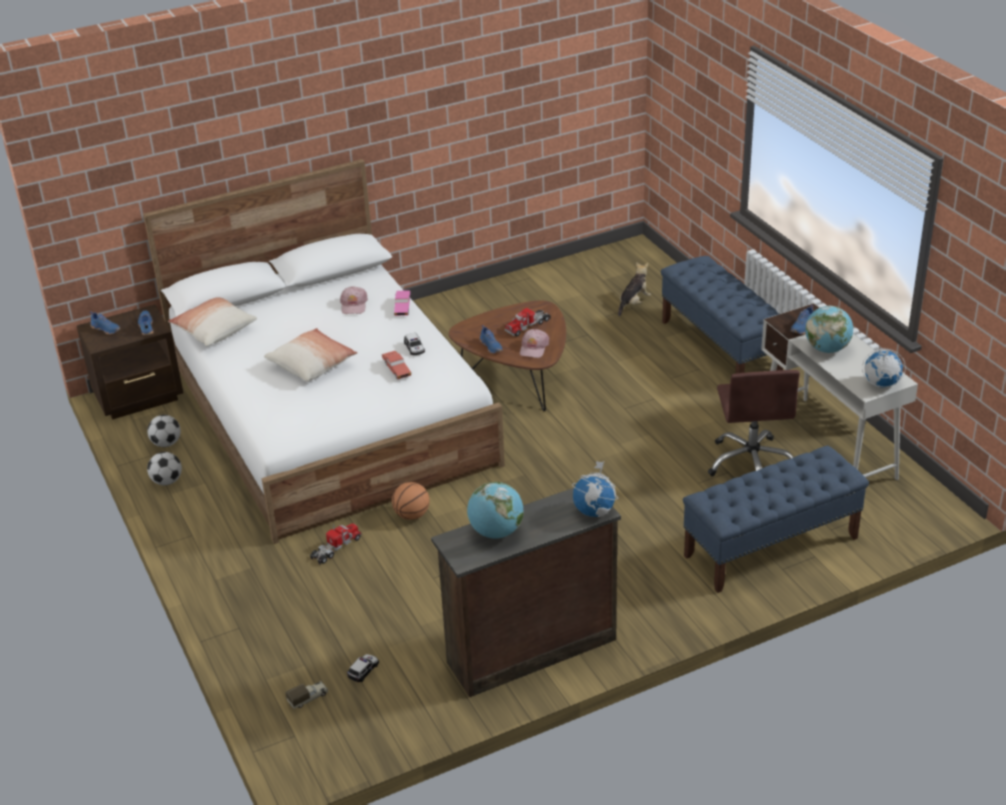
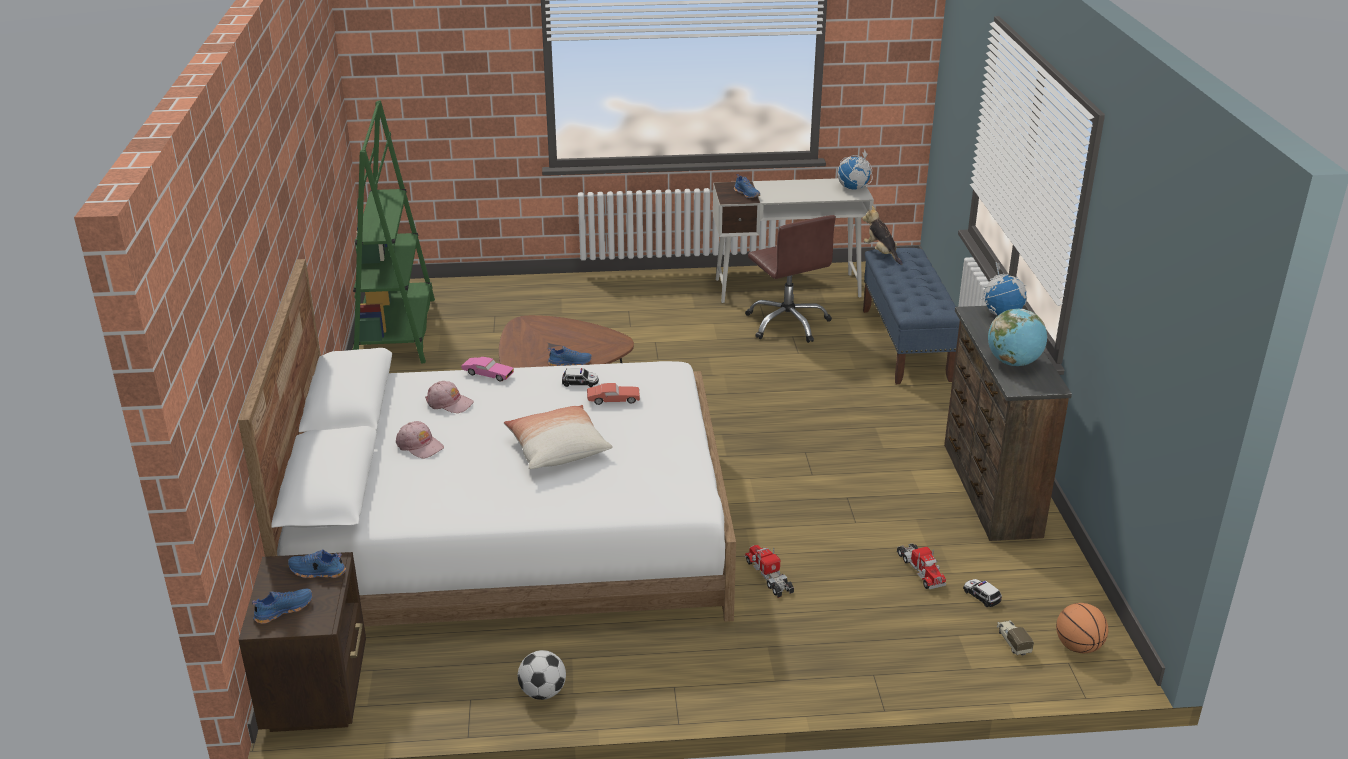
camera: 70 degrees left, 5 degrees down
football [147,415,181,447] -> none
pillow [168,297,257,346] -> none
basketball [392,482,430,520] -> basketball moved to [1056,603,1108,653]
toy truck [505,308,550,337] -> toy truck moved to [897,543,946,589]
pink cap [520,329,549,358] -> pink cap moved to [396,421,444,458]
plush toy [618,262,651,316] -> plush toy moved to [862,206,903,265]
blue bench [661,256,783,374] -> none
brown office chair [708,370,800,476] -> brown office chair turned 45 degrees clockwise [745,215,836,343]
globe [805,306,853,353] -> none
none -> green bookcase [353,100,435,364]

